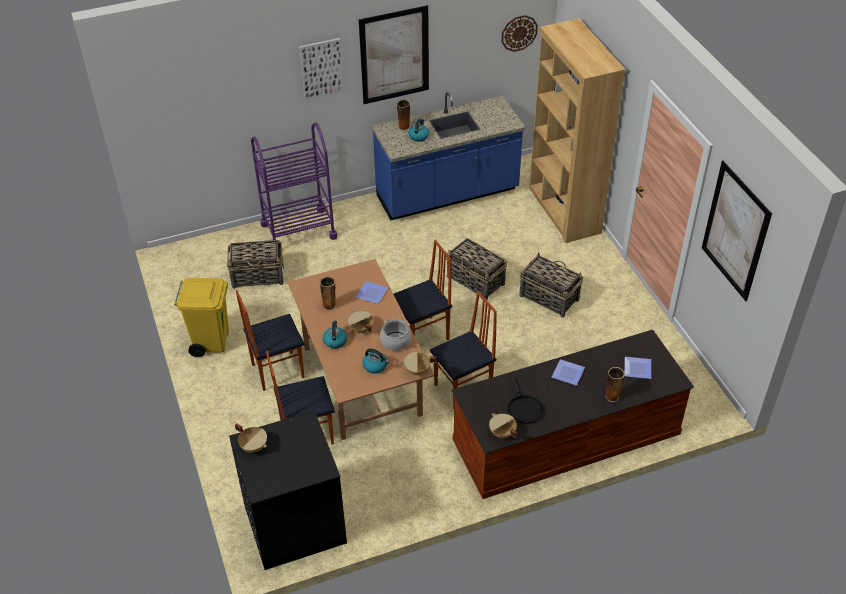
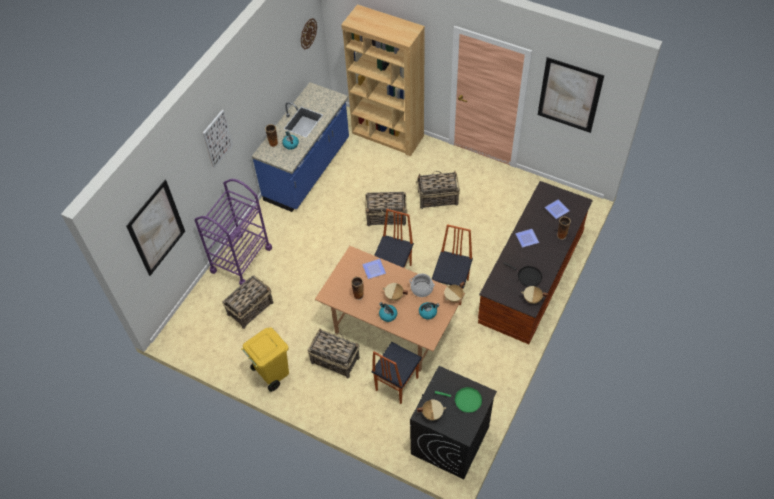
camera: 40 degrees left, 10 degrees up
chair [236,290,304,391] -> basket [307,328,360,378]
picture [359,5,429,104] -> picture moved to [126,179,185,276]
none -> green frying pan [435,387,482,413]

